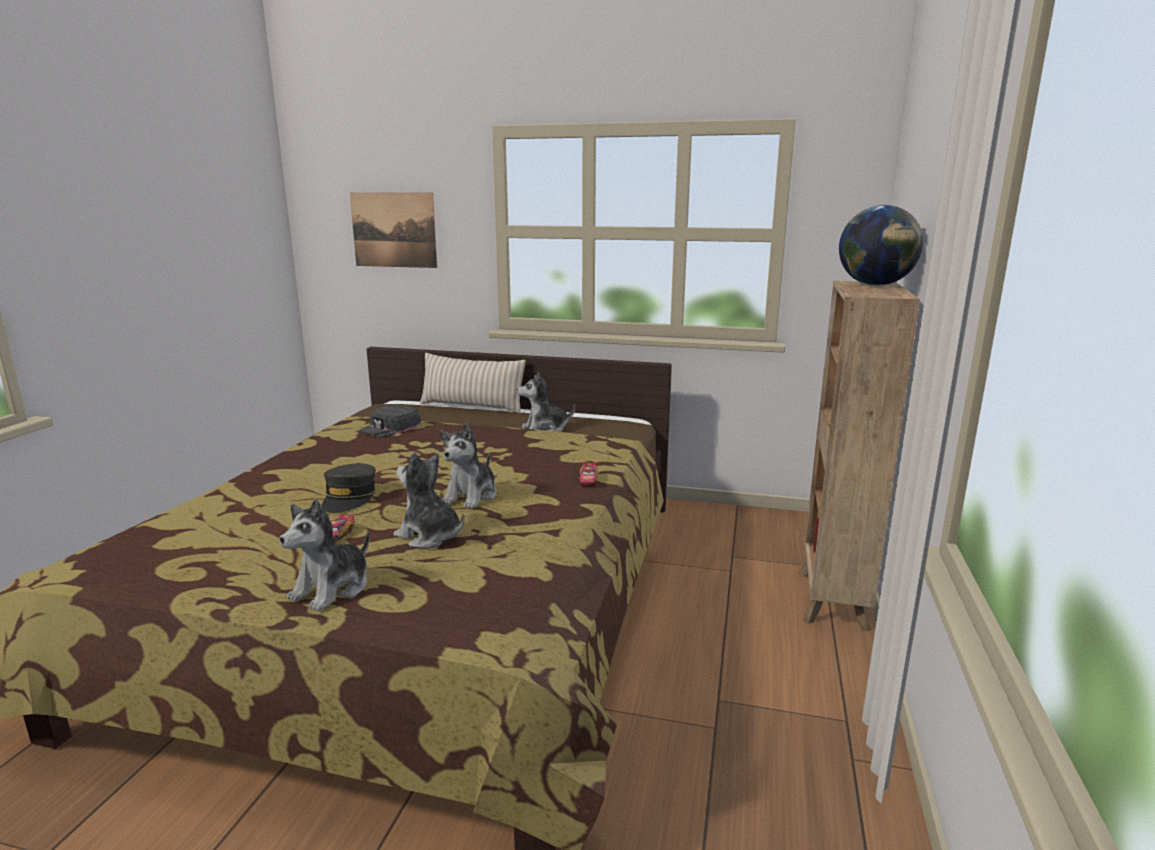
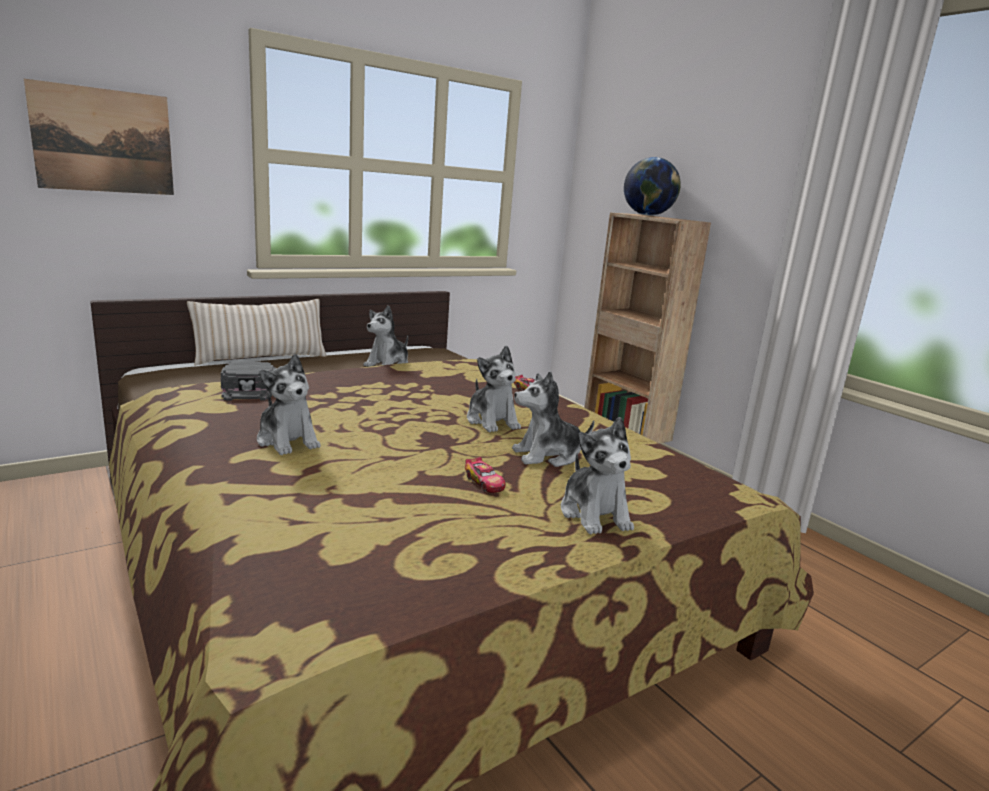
camera: 50 degrees left, 0 degrees up
grey cap [322,463,376,513] -> none
none -> plush toy [257,354,321,455]

